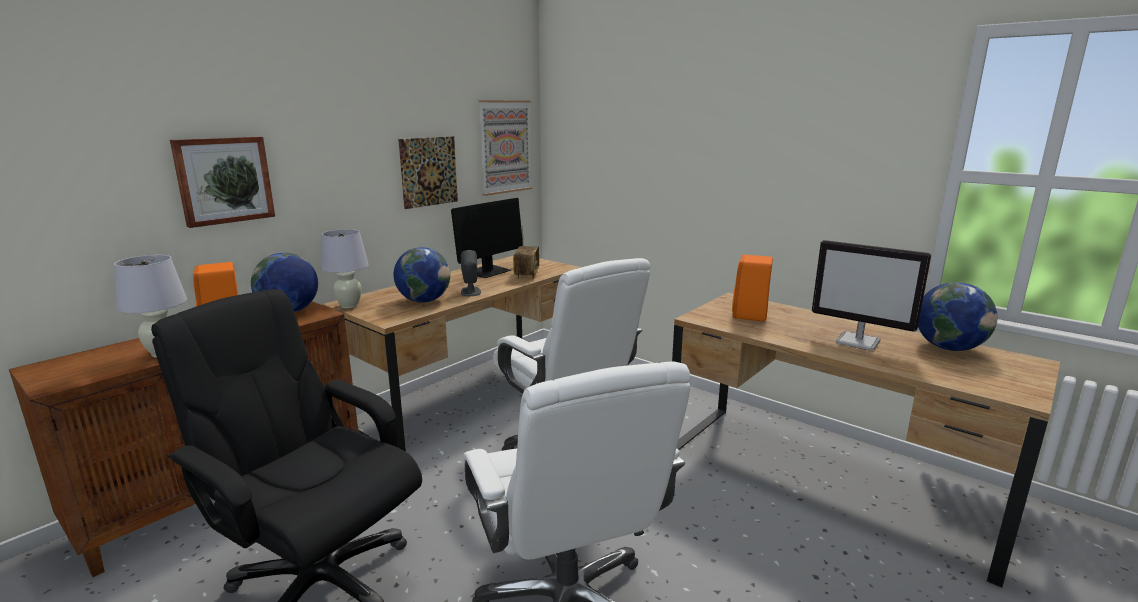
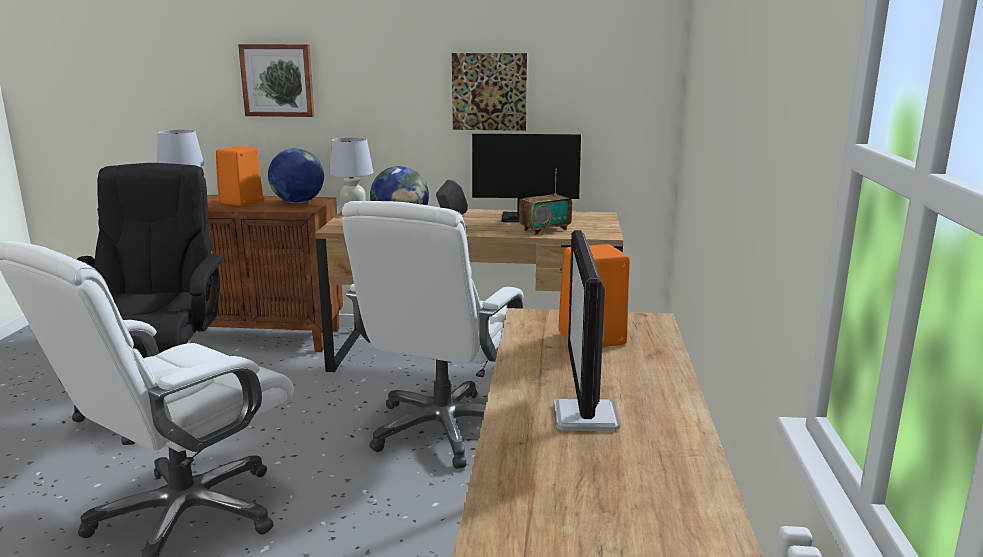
camera: 55 degrees right, 0 degrees up
picture [479,100,532,196] -> none
globe [918,282,997,351] -> none

